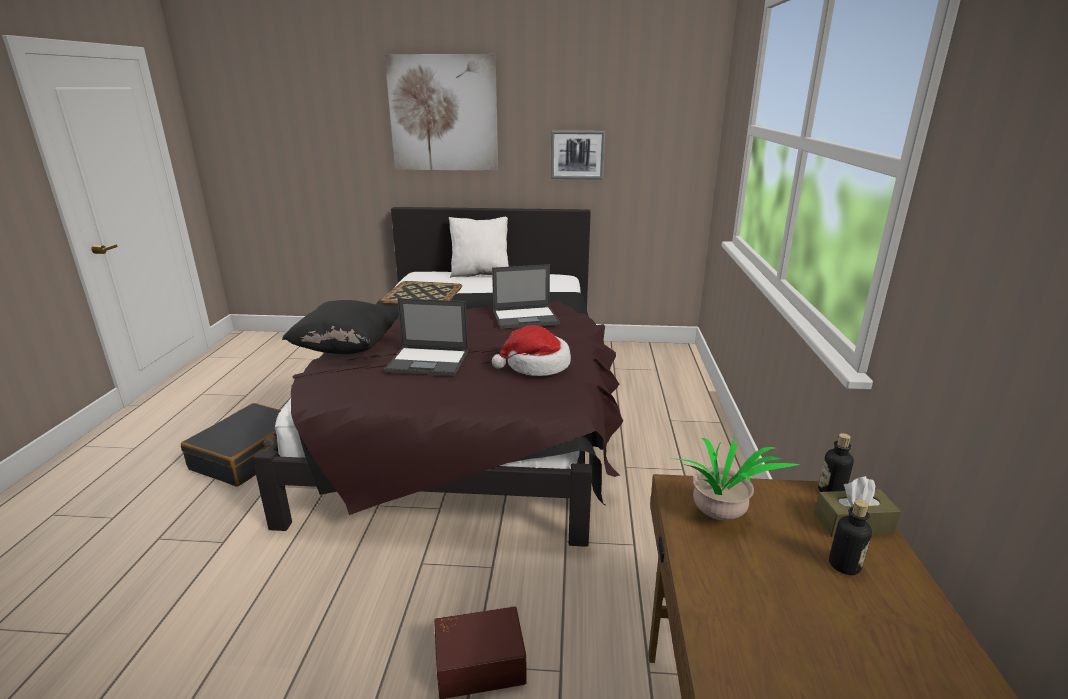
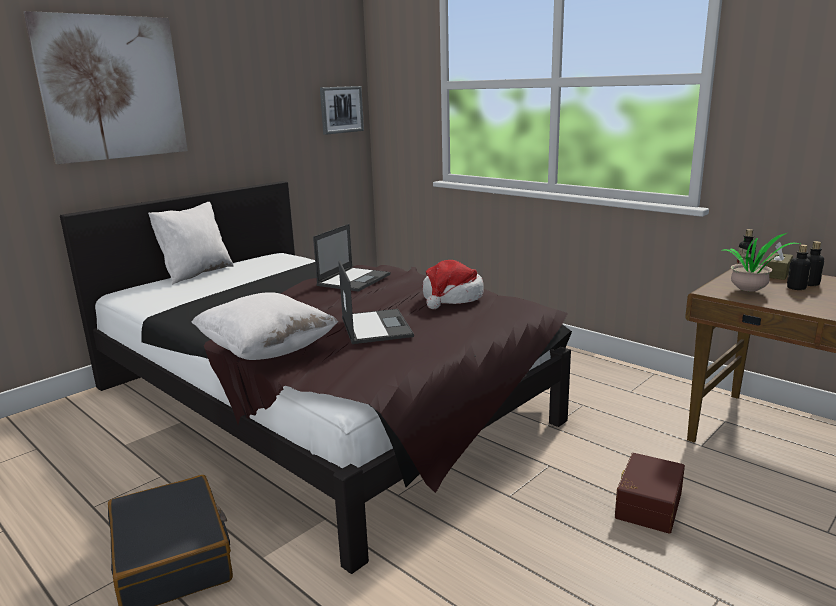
camera: 50 degrees left, 5 degrees down
black pillow [282,300,399,354] -> white pillow [192,292,338,360]
tray [380,281,462,304] -> none
laptop [384,298,468,376] -> laptop turned 60 degrees counterclockwise [338,261,414,344]
picture [551,130,605,180] -> picture moved to [320,86,364,135]
none -> bottle [787,244,811,290]

